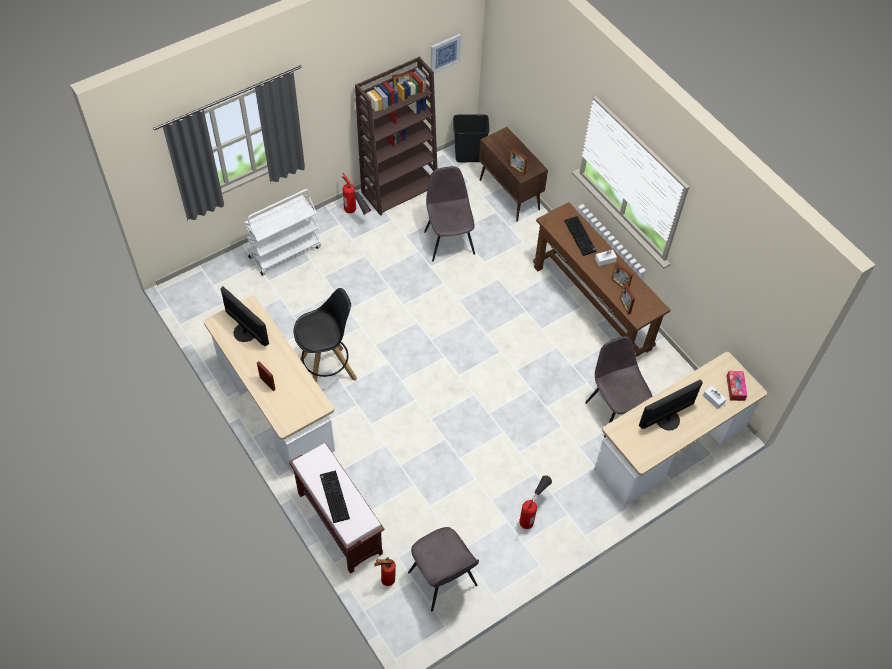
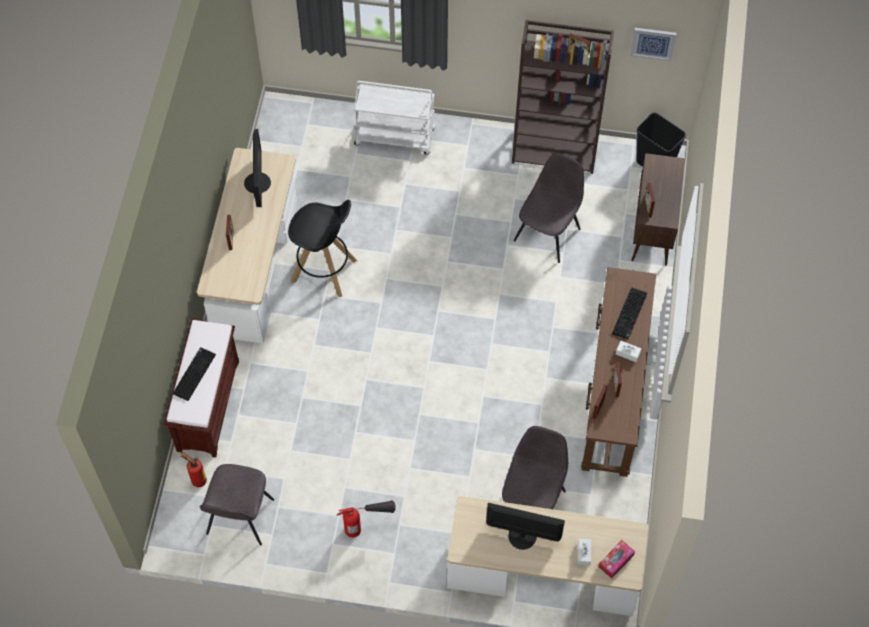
camera: 45 degrees right, 5 degrees up
fire extinguisher [342,173,371,215] -> none

